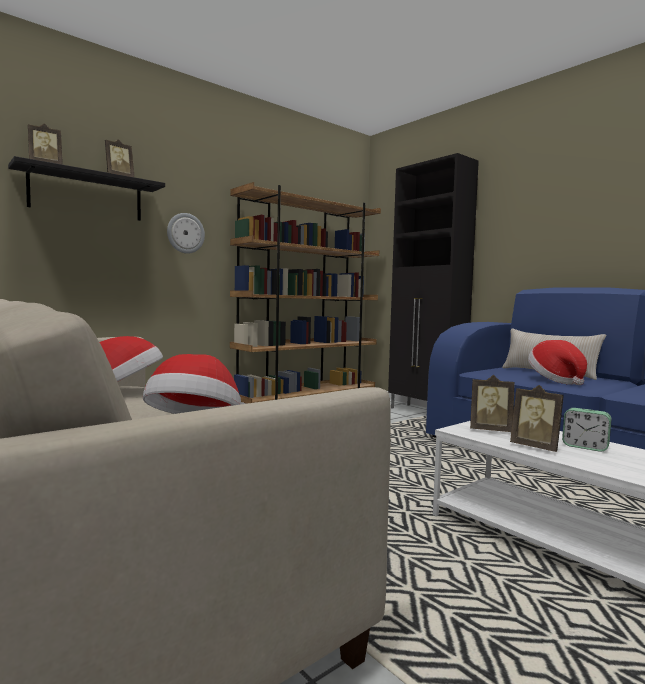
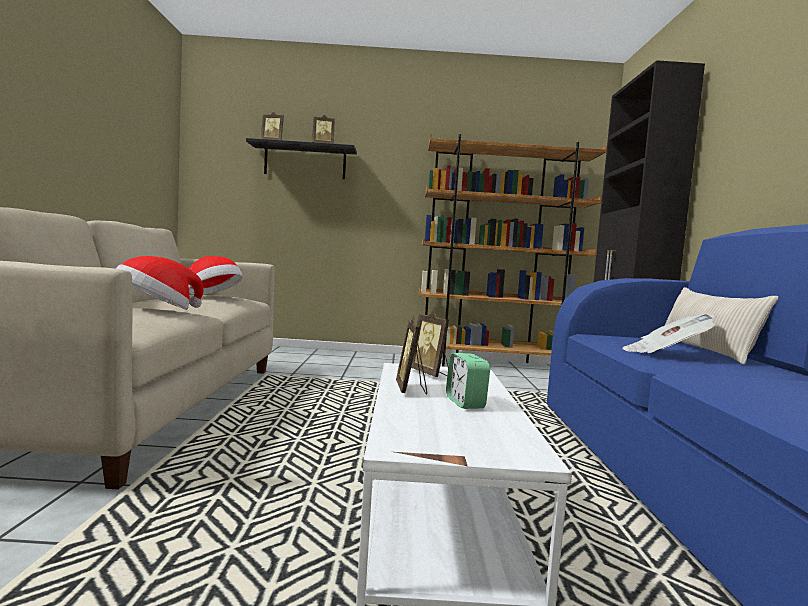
camera: 40 degrees right, 0 degrees up
wall clock [167,213,205,254] -> none
hat [528,340,587,385] -> newspaper [623,314,716,353]

